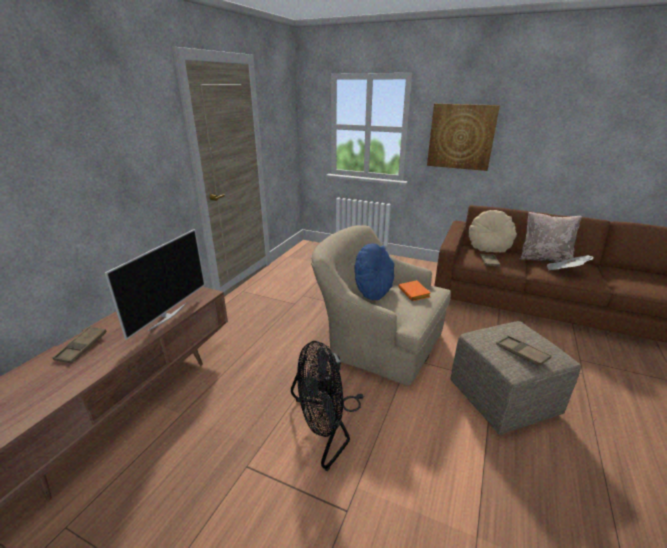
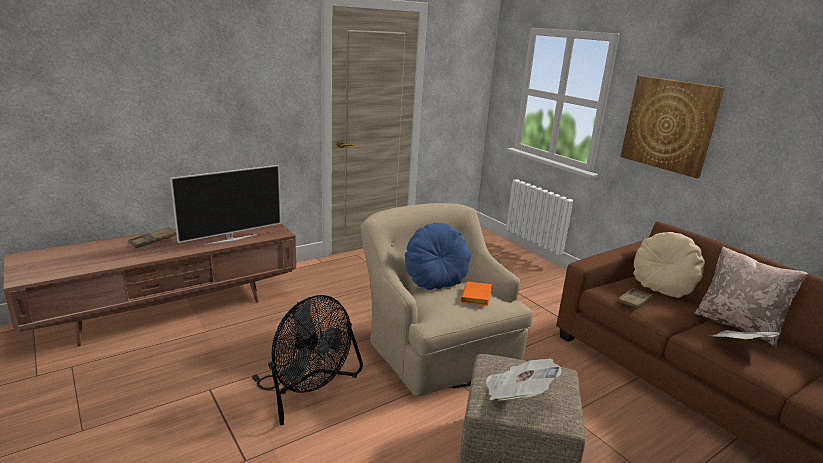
camera: 30 degrees right, 5 degrees down
black fan [291,341,365,471] -> black fan turned 150 degrees counterclockwise [252,295,363,426]
brown tray [496,335,552,366] -> newspaper [486,359,562,400]

